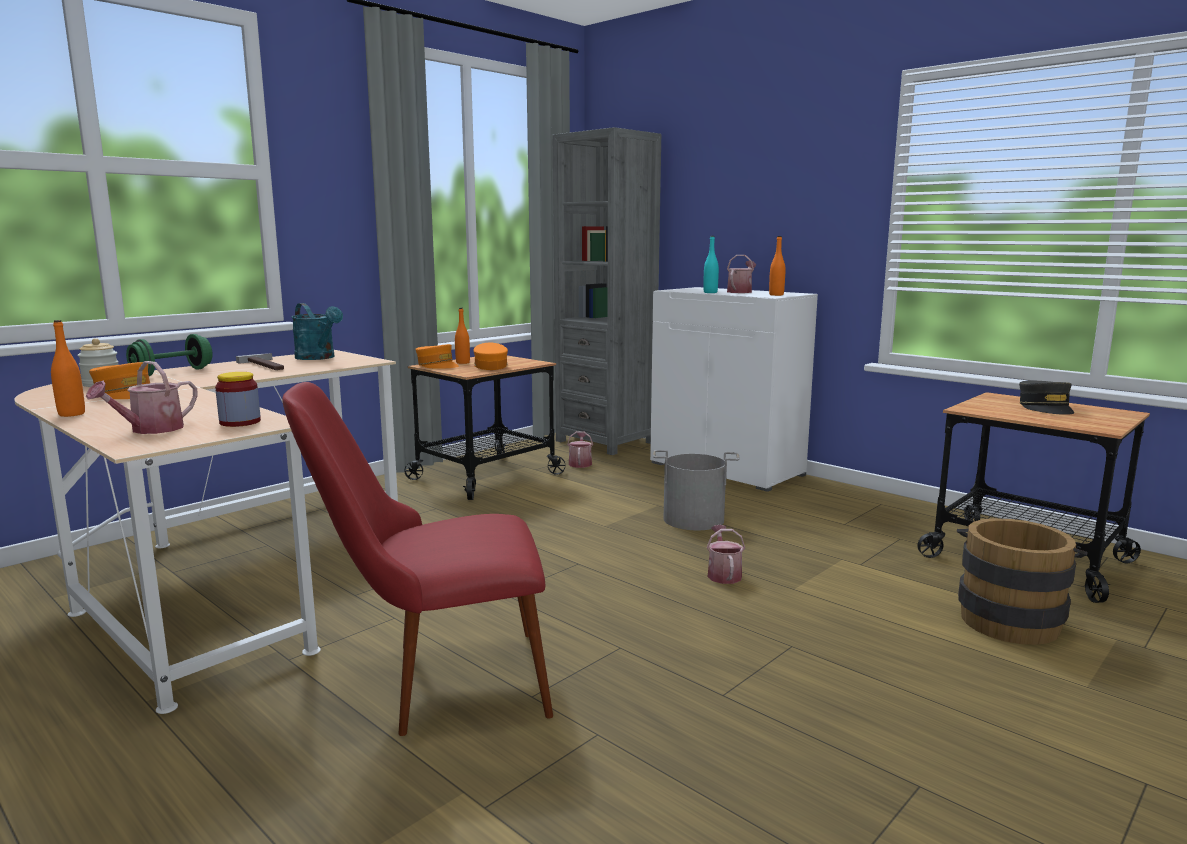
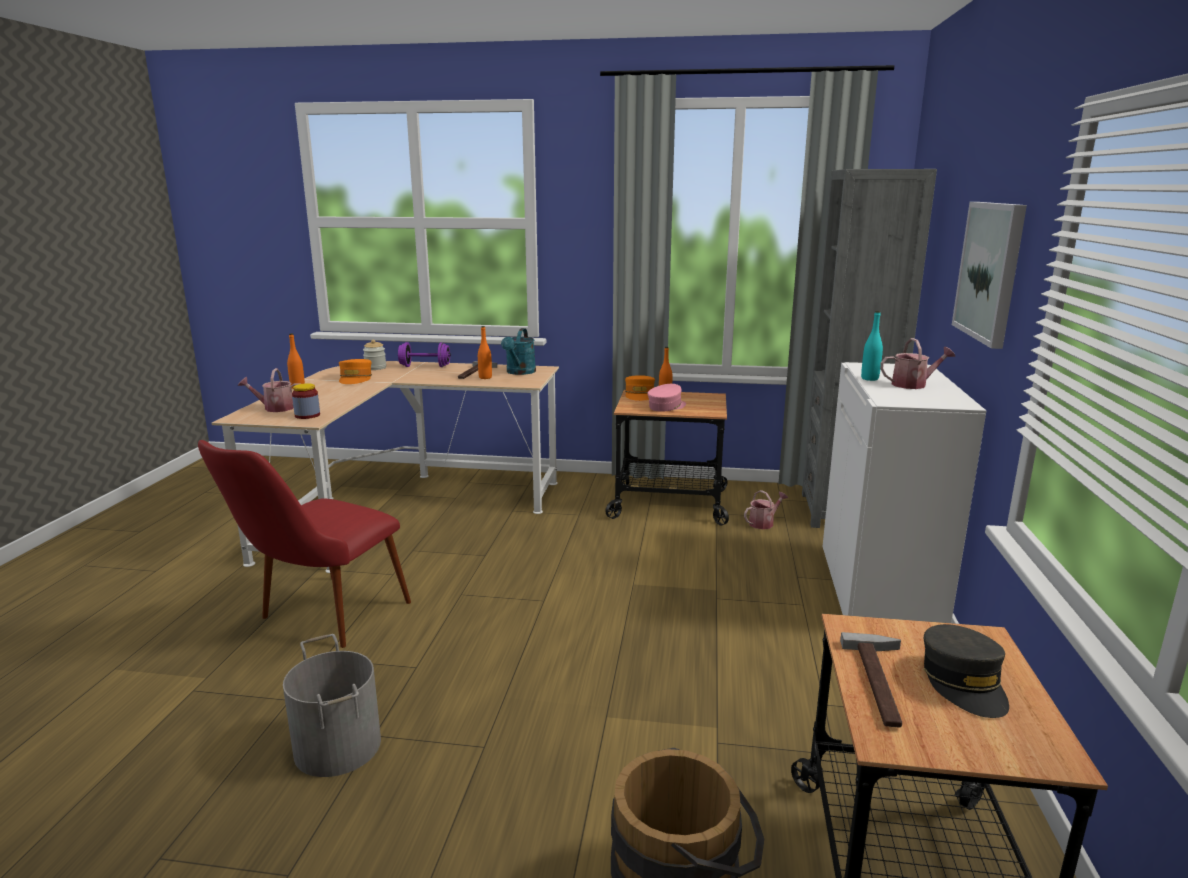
camera: 55 degrees right, 5 degrees up
green dumbbell [126,334,212,376] -> purple dumbbell [398,342,451,367]
red chair [282,382,553,736] -> red chair turned 105 degrees counterclockwise [198,440,411,648]
orange cap [474,343,508,370] -> pink cap [647,384,686,412]
grey bucket [653,450,740,530] -> grey bucket moved to [283,634,381,777]
watering can [707,525,745,584] -> none
orange bottle [769,236,785,296] -> orange bottle moved to [478,326,492,379]
grey cap [1019,381,1074,415] -> grey cap turned 60 degrees counterclockwise [924,624,1009,718]
none -> hammer [840,632,902,727]
none -> picture [952,202,1027,349]

